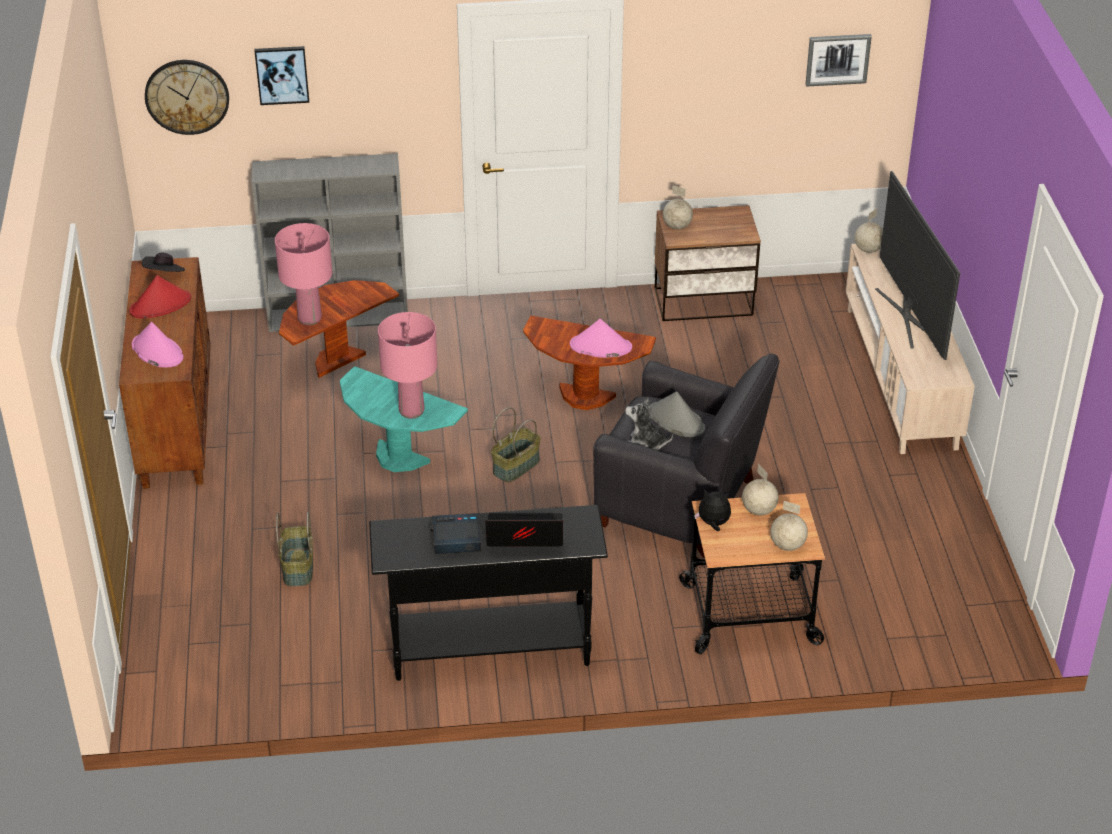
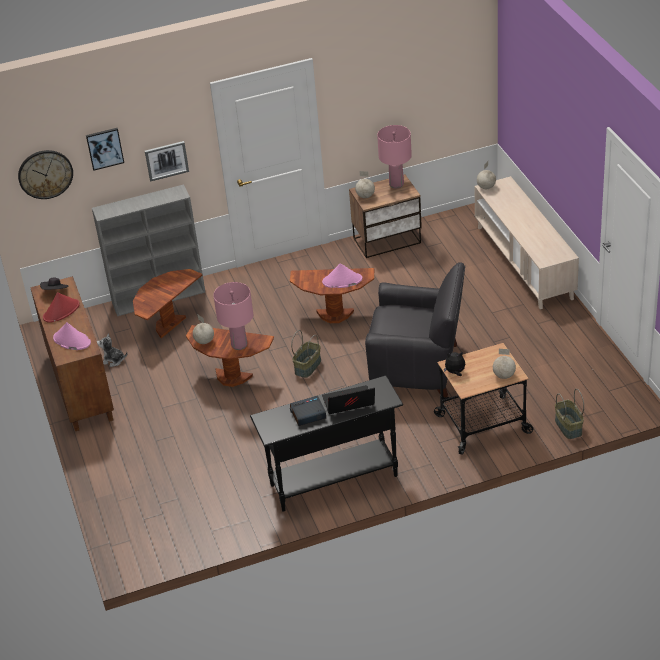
camera: 10 degrees left, 0 degrees up
pink table lamp [275,223,332,325] -> pink table lamp moved to [377,125,412,189]
basket [276,511,313,586] -> basket moved to [555,389,584,439]
turquoise side table [340,366,468,472] -> brown side table [186,325,274,387]
plush toy [625,398,673,451] -> plush toy moved to [97,333,127,367]
grey hat [650,391,705,437] -> none
globe [742,464,779,515] -> globe moved to [193,314,214,344]
picture [805,34,872,87] -> picture moved to [145,141,189,181]
television [875,171,960,360] -> none

